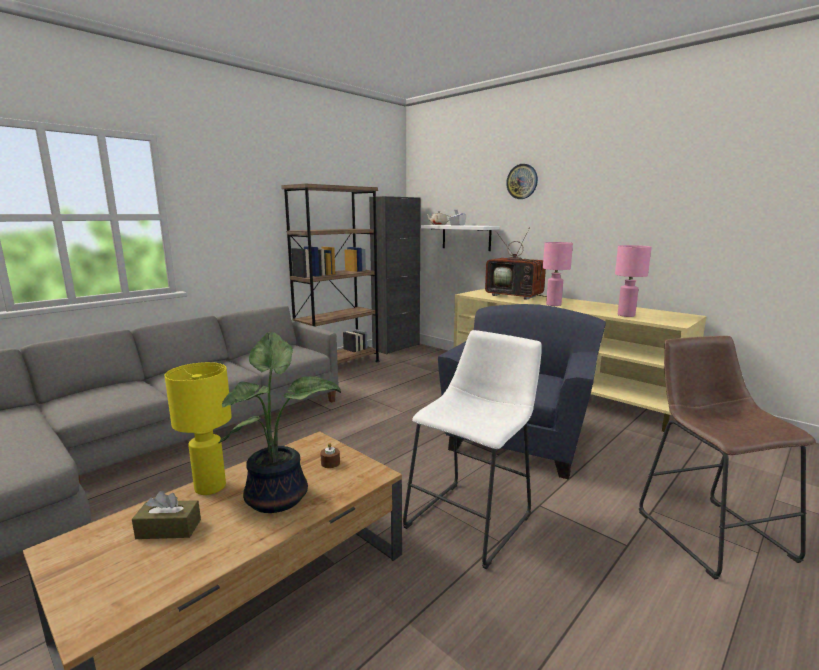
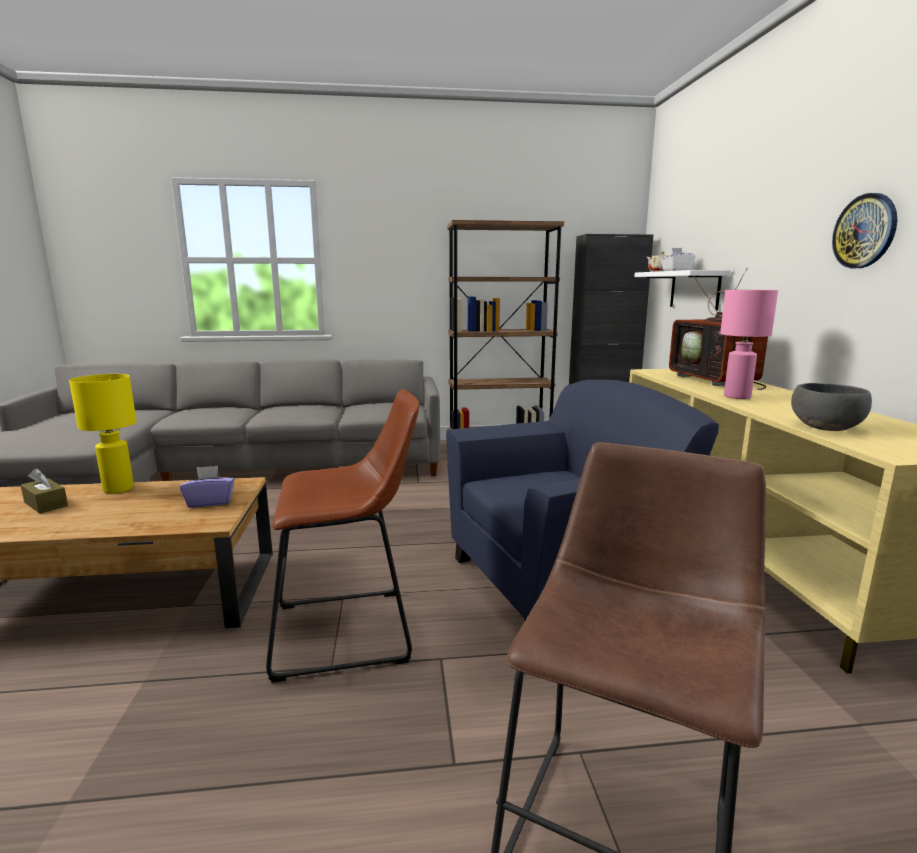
camera: 40 degrees right, 0 degrees up
potted plant [219,332,341,513] -> none
brown candle [320,443,340,468] -> purple tissue box [179,466,235,508]
white stool [403,330,542,569] -> brown stool [266,389,420,683]
wall clock [506,164,538,199] -> wall clock moved to [832,193,897,268]
pink table lamp [615,245,652,317] -> grey bowl [791,383,872,431]

